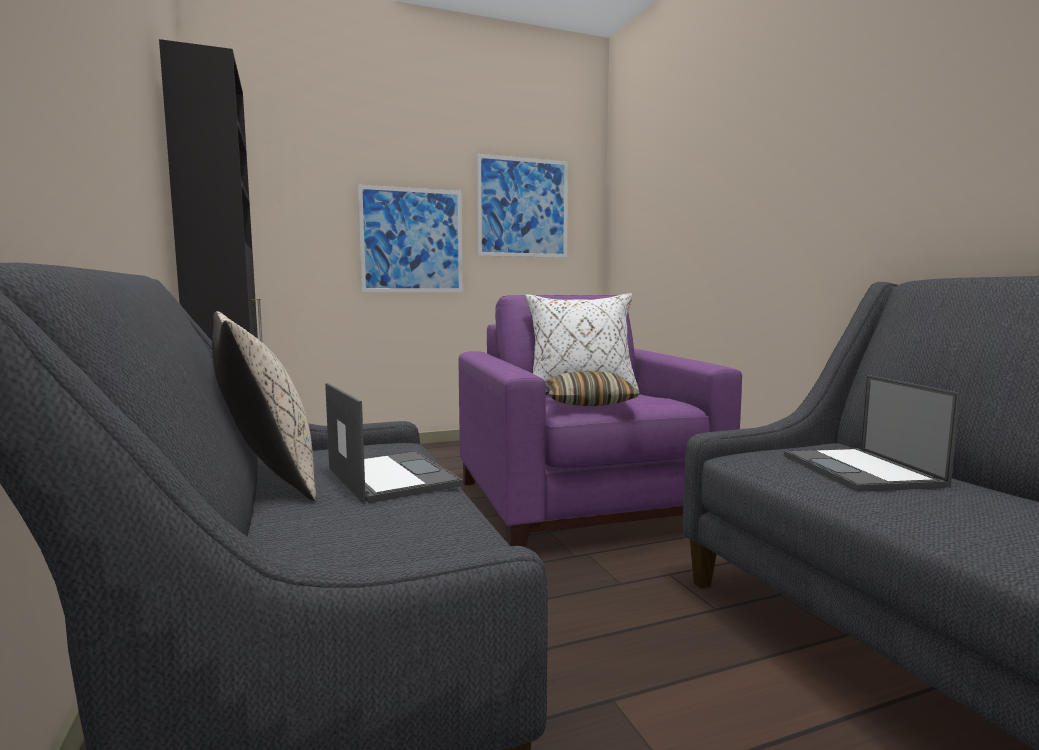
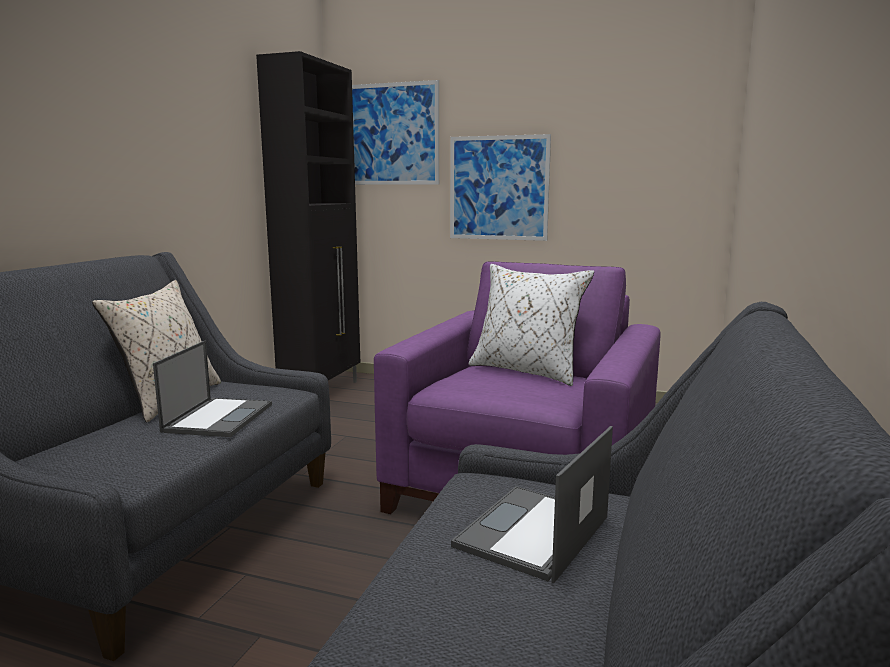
camera: 40 degrees right, 5 degrees up
picture [477,154,568,258] -> picture moved to [352,80,439,185]
pillow [545,371,640,406] -> none

